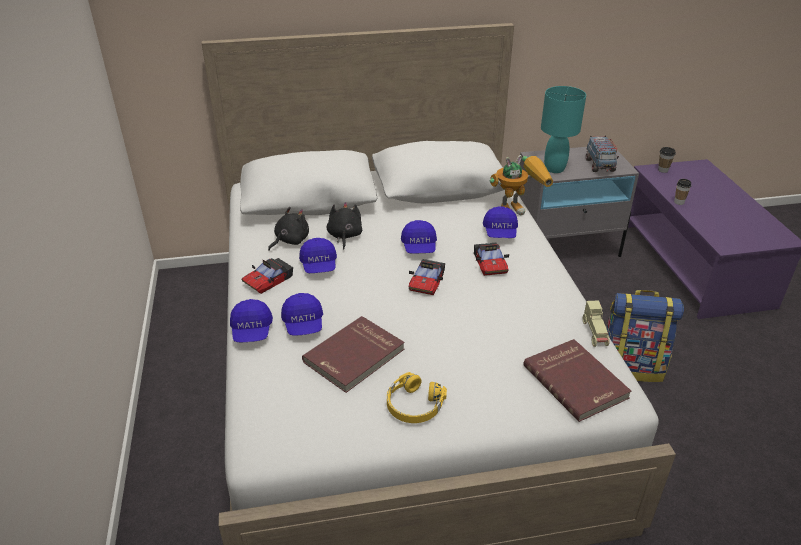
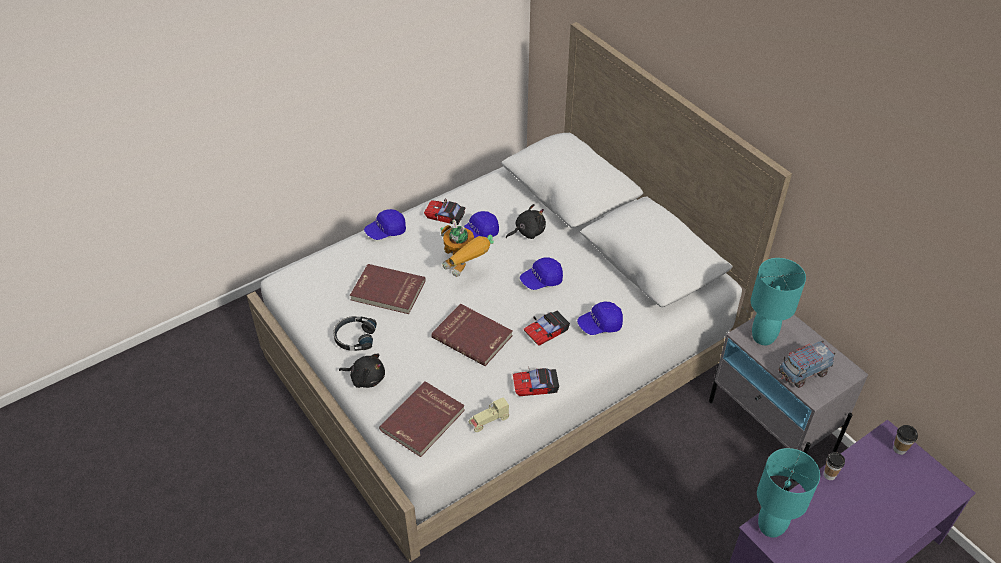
camera: 65 degrees right, 10 degrees up
black plush toy [268,207,309,251] -> black plush toy moved to [339,354,385,388]
blue cap [281,293,323,336] -> none
yellow headphones [387,372,447,423] -> black headphones [333,316,377,351]
toy car [409,259,445,295] -> toy car moved to [513,368,559,396]
toy robot [490,155,553,215] -> toy robot moved to [440,220,494,277]
backpack [606,290,684,382] -> none
none -> red book [431,304,513,366]
none -> turquoise table lamp [757,448,820,538]

